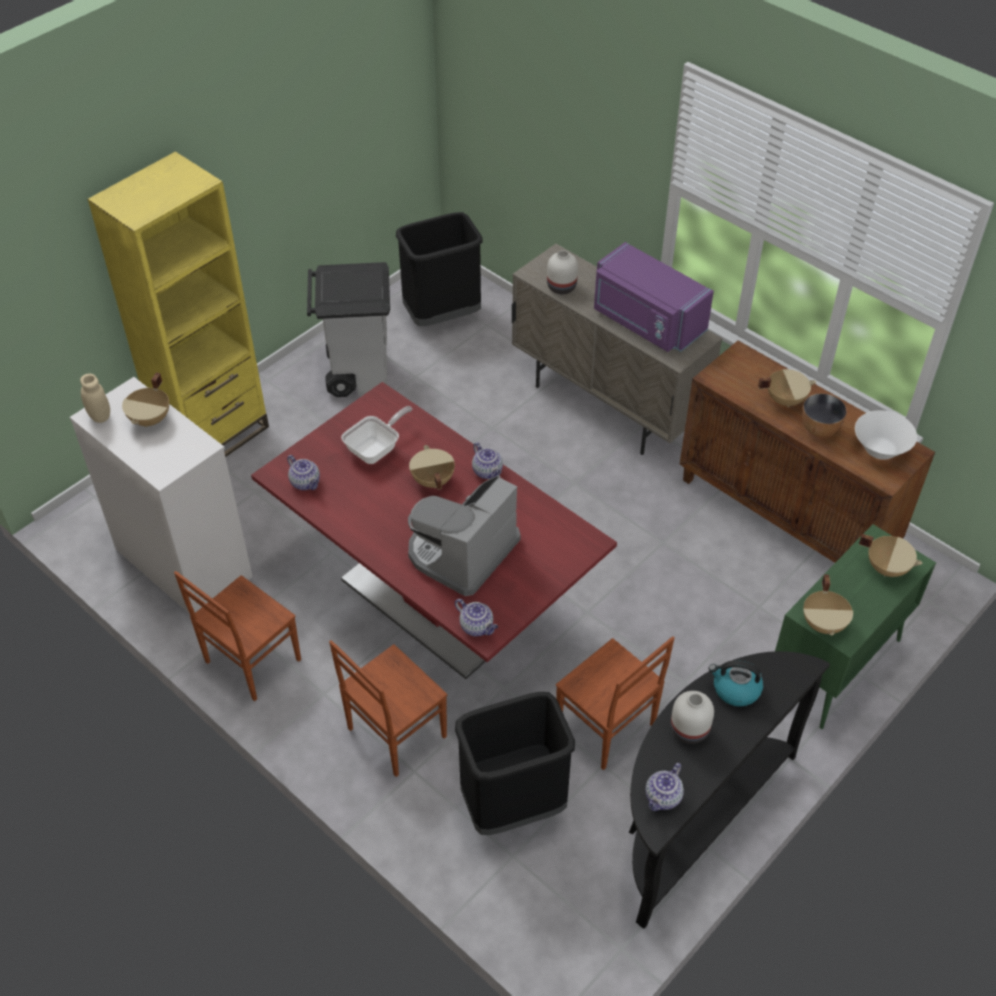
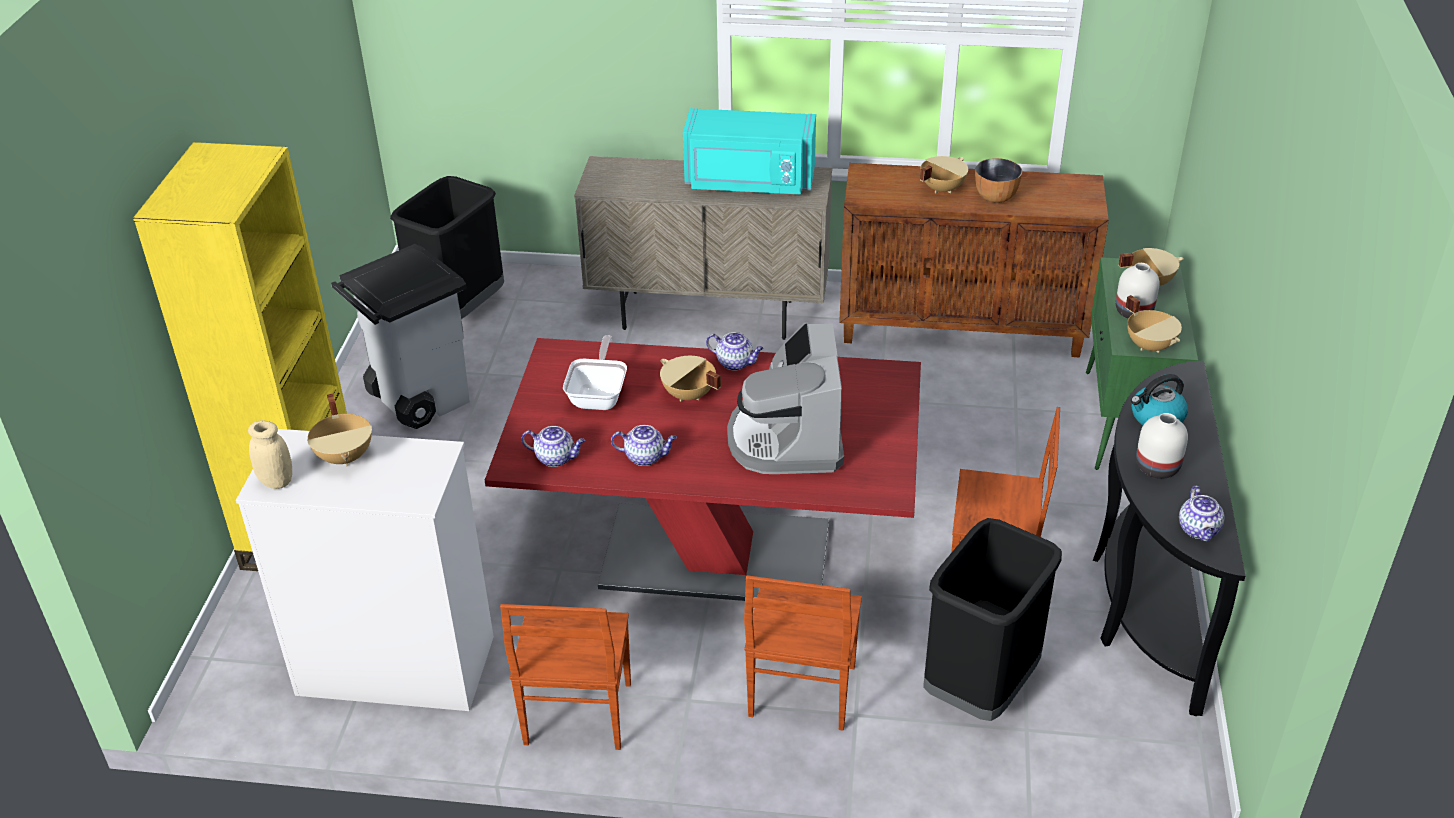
camera: 35 degrees left, 10 degrees down
teapot [455,599,498,637] -> teapot moved to [611,425,677,466]
white vase [547,250,578,294] -> white vase moved to [1116,263,1160,319]
purple microwave [594,242,714,352] -> turquoise microwave [683,108,816,194]
white bowl [855,410,917,460] -> none

